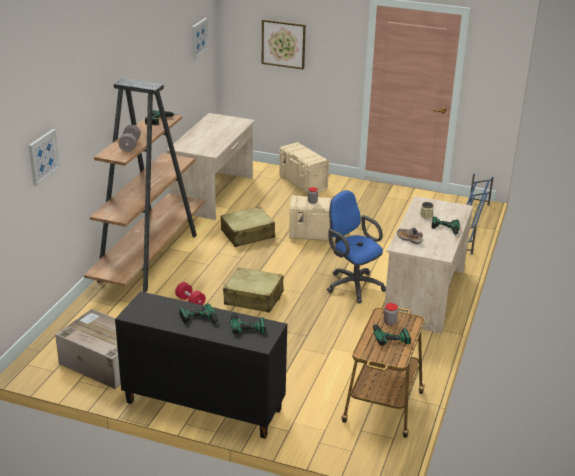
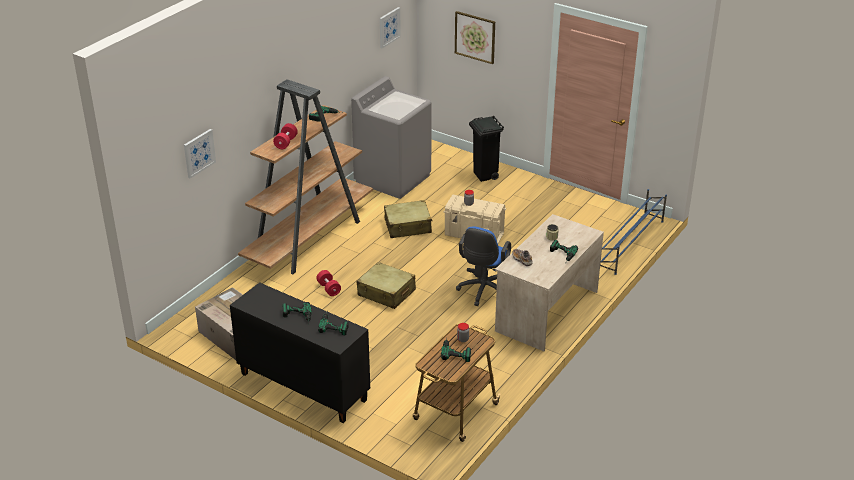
camera: 15 degrees right, 5 degrees up
grey dumbbell [118,125,141,152] -> red dumbbell [273,123,298,149]
beige desk [167,113,255,220] -> grey washing machine [351,76,432,199]
beige storage box [279,142,330,194] -> black trash can [469,116,504,182]
blue office chair [327,190,386,303] -> blue office chair turned 135 degrees counterclockwise [456,226,511,306]

